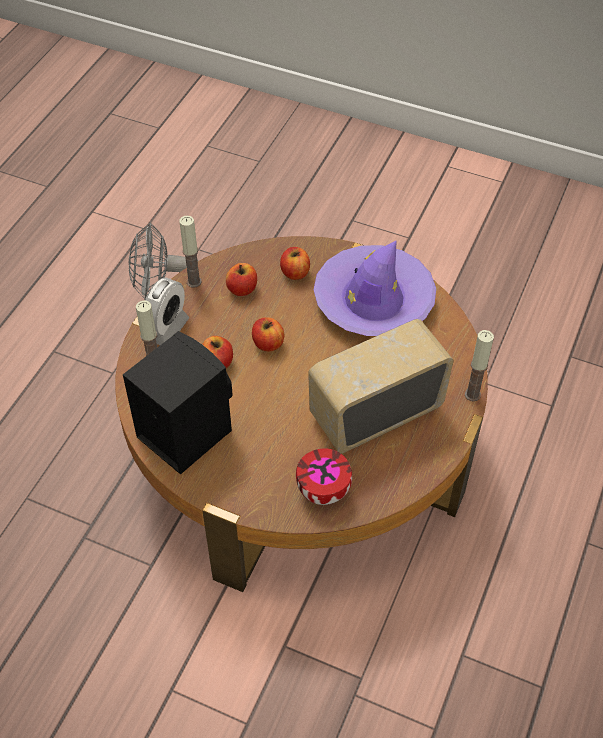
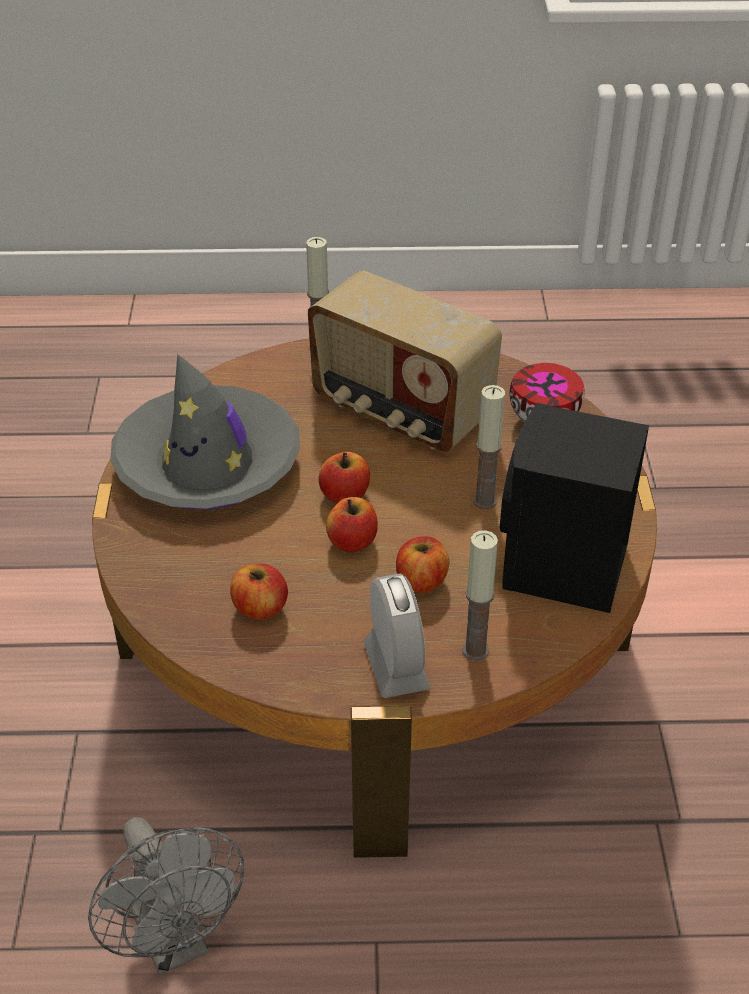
camera: 115 degrees left, 10 degrees down
alarm clock [145,277,189,345] -> alarm clock turned 75 degrees clockwise [363,573,430,698]
candle [180,215,202,288] -> candle moved to [473,385,505,509]
apple [280,247,310,280] -> apple moved to [319,452,370,503]
purple hat [314,240,436,336] -> grey hat [110,354,300,510]

